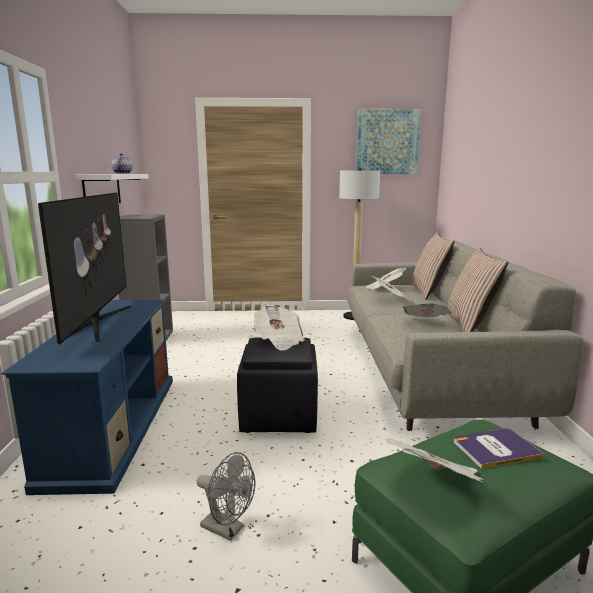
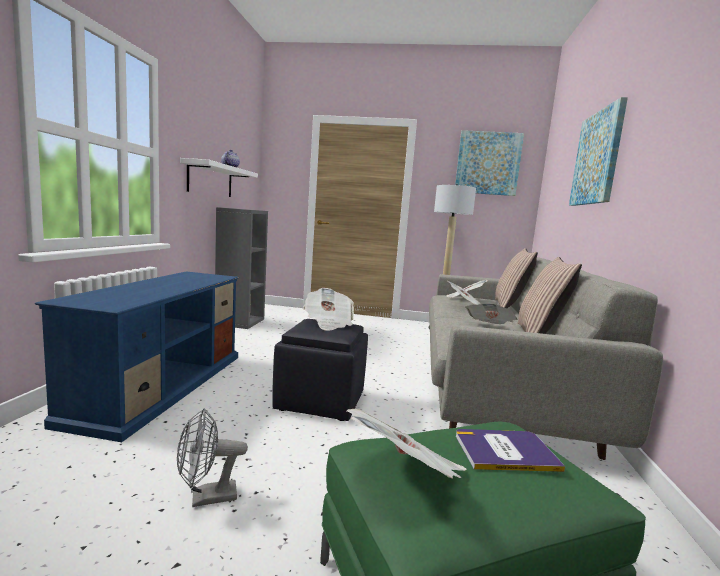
camera: 10 degrees right, 5 degrees down
television [38,192,132,344] -> none
grey fan [196,452,255,541] -> grey fan turned 120 degrees clockwise [177,408,248,507]
none -> picture [569,97,628,206]

